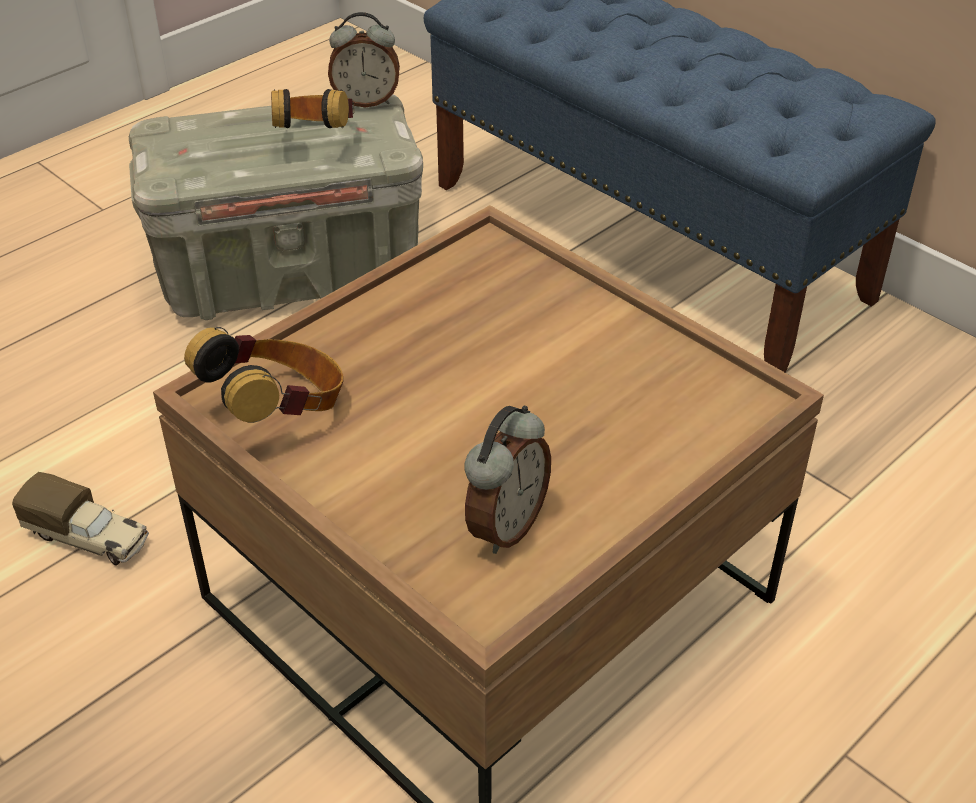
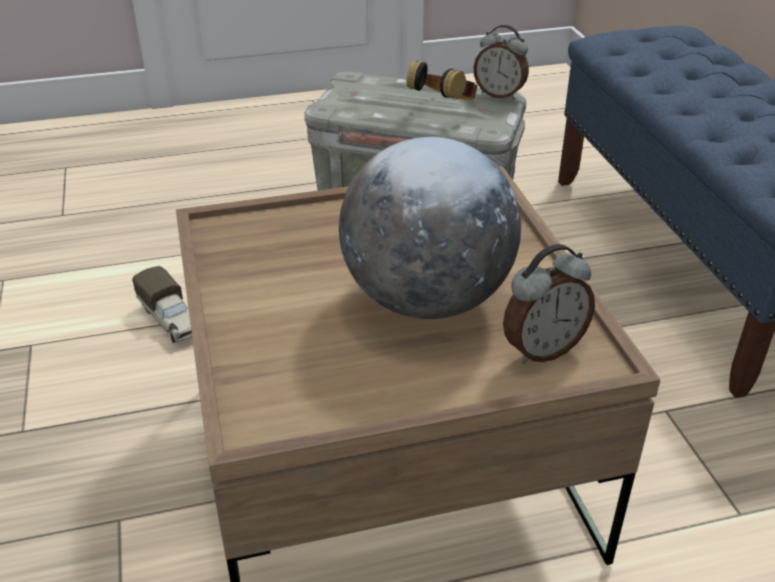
camera: 30 degrees right, 5 degrees down
headphones [184,327,344,423] -> none
alarm clock [465,406,551,554] -> alarm clock moved to [503,244,595,364]
none -> globe [339,137,521,319]

